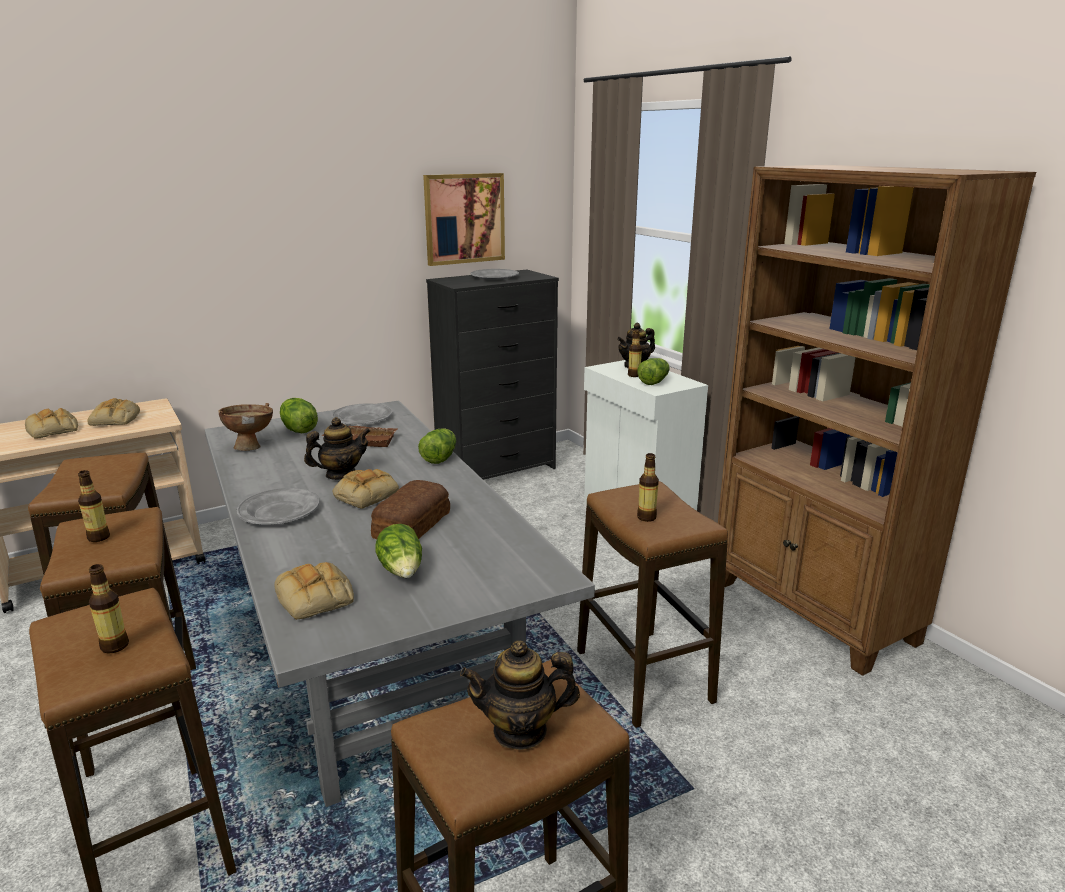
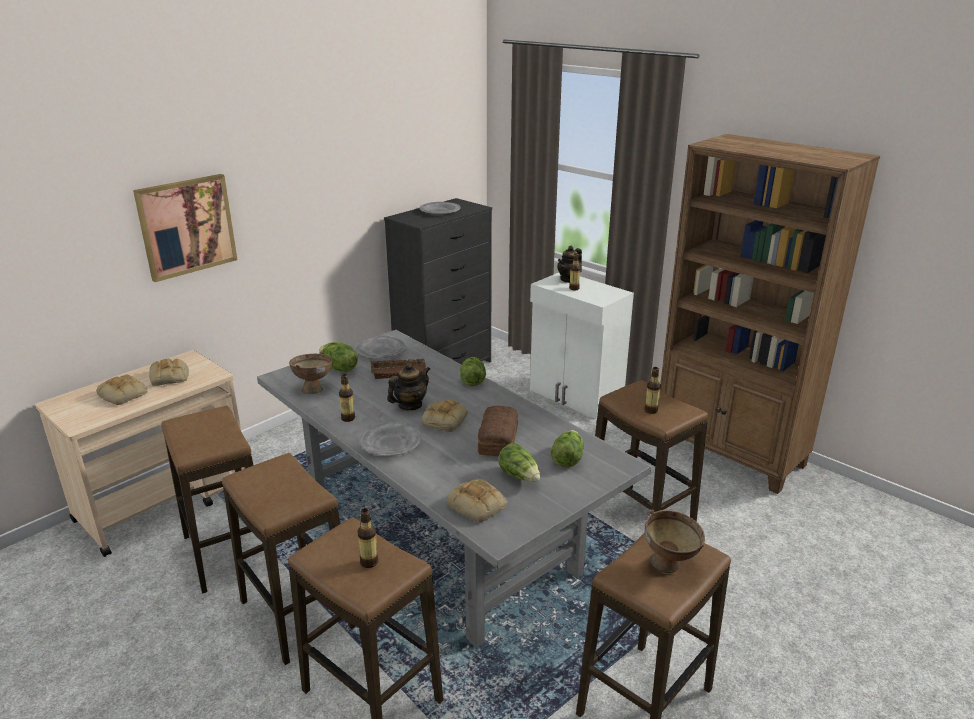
camera: 15 degrees left, 5 degrees up
bottle [78,470,110,542] -> bottle moved to [339,374,355,422]
picture [423,173,505,266] -> picture moved to [133,174,237,282]
teapot [460,641,580,750] -> brown bowl [645,510,705,573]
lettuce [638,358,670,385] -> lettuce moved to [551,430,584,467]

